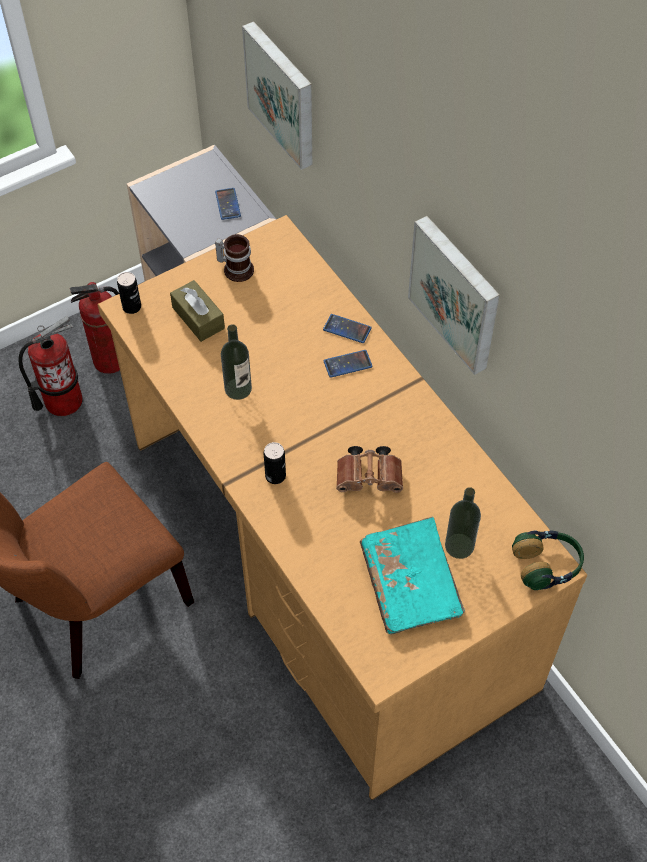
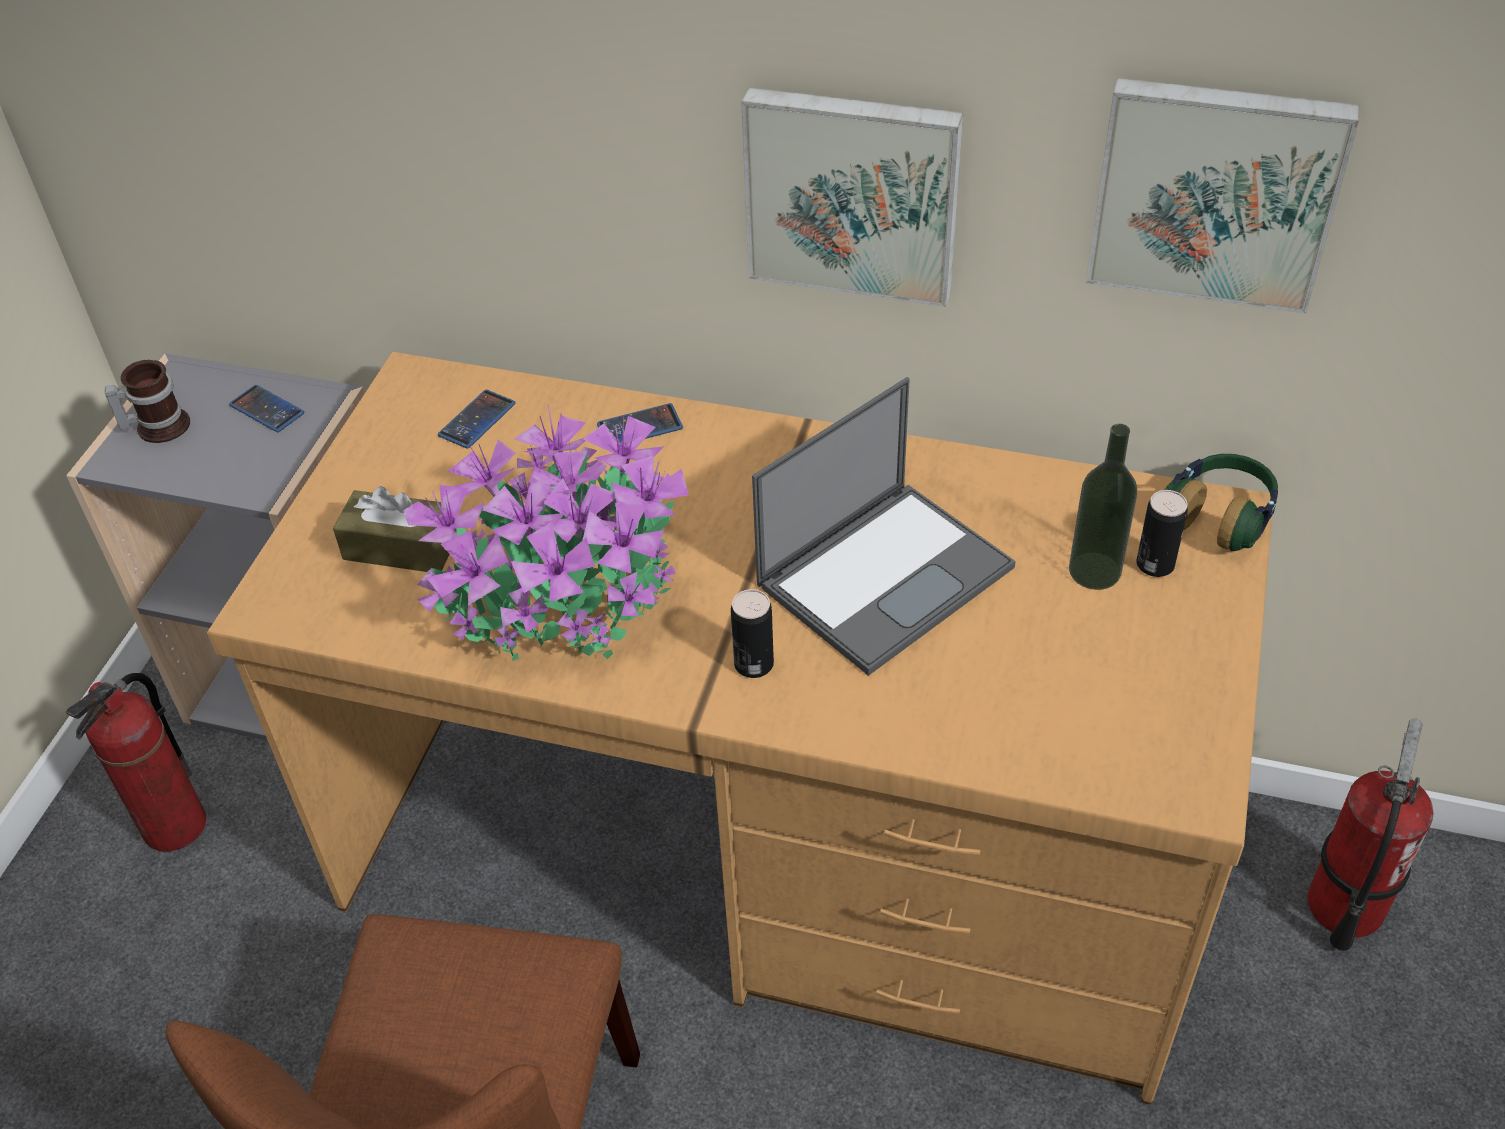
camera: 40 degrees left, 10 degrees down
fire extinguisher [19,316,83,416] -> fire extinguisher moved to [1308,719,1433,951]
can [117,272,141,314] -> can moved to [1136,490,1188,577]
mug [215,234,254,282] -> mug moved to [105,360,190,443]
bottle [221,324,252,400] -> potted plant [403,405,689,661]
picture [242,21,312,170] -> picture moved to [1086,78,1360,314]
phone [324,350,373,378] -> phone moved to [438,390,516,449]
brown binoculars [336,446,403,493] -> laptop [752,377,1016,676]
turquoise book [360,517,465,635] -> none

